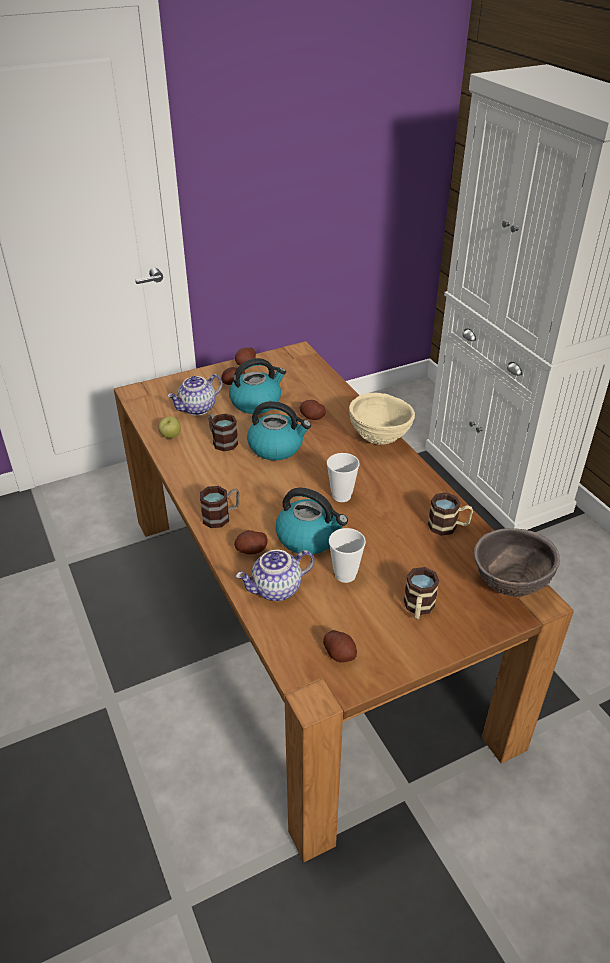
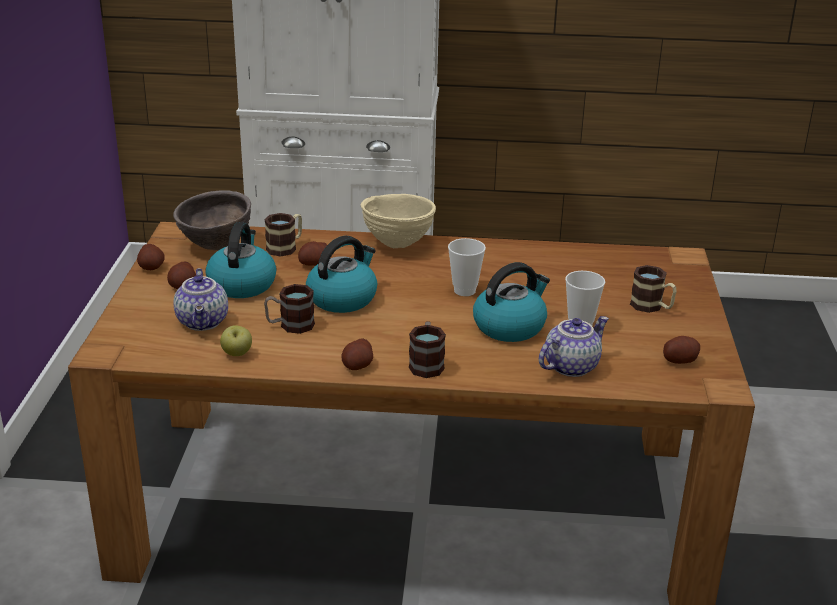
camera: 60 degrees left, 10 degrees down
potato [234,530,268,555] -> potato moved to [342,339,373,370]
teapot [236,550,315,601] -> teapot turned 135 degrees counterclockwise [539,316,609,377]
mug [428,492,473,536] -> mug moved to [264,213,302,257]
brown bowl [474,528,560,597] -> brown bowl moved to [173,190,251,250]

